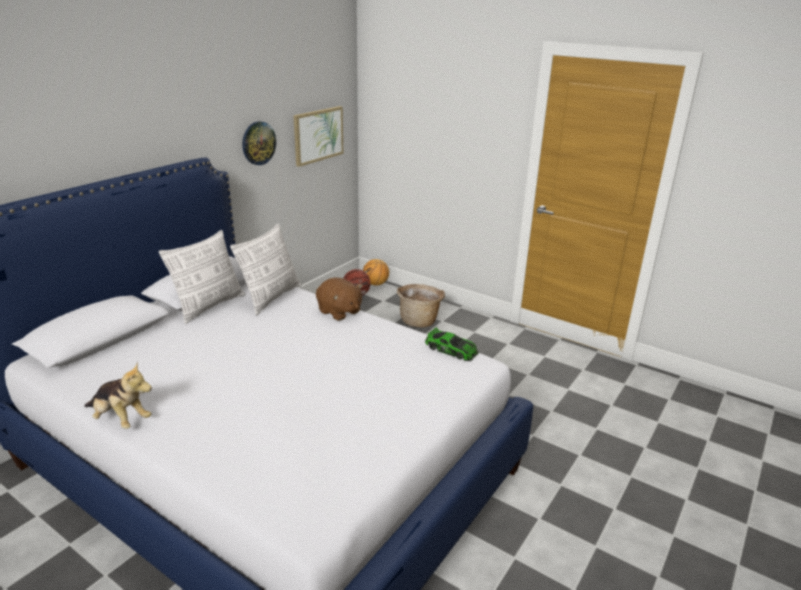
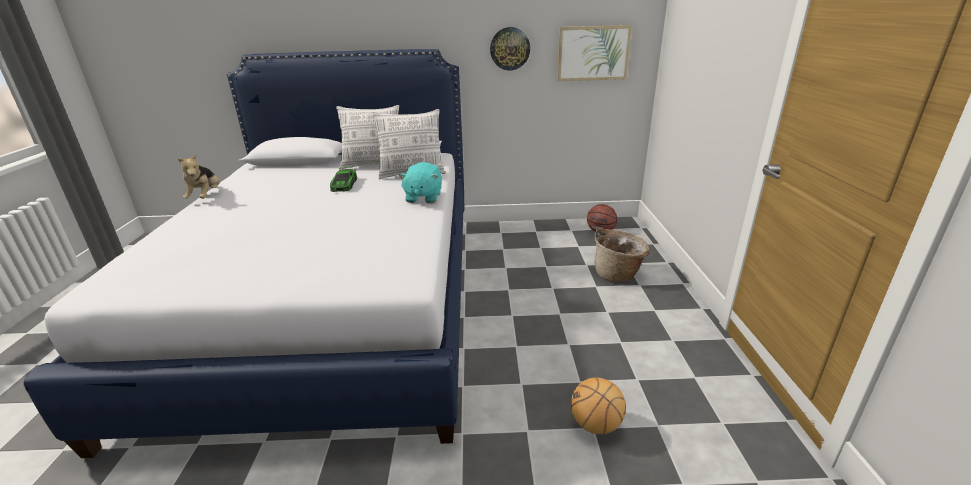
camera: 55 degrees right, 0 degrees up
brown plush toy [316,277,363,321] -> turquoise plush toy [399,162,442,203]
basketball [363,259,389,286] -> basketball moved to [571,378,626,434]
toy car [425,328,479,361] -> toy car moved to [330,167,357,192]

